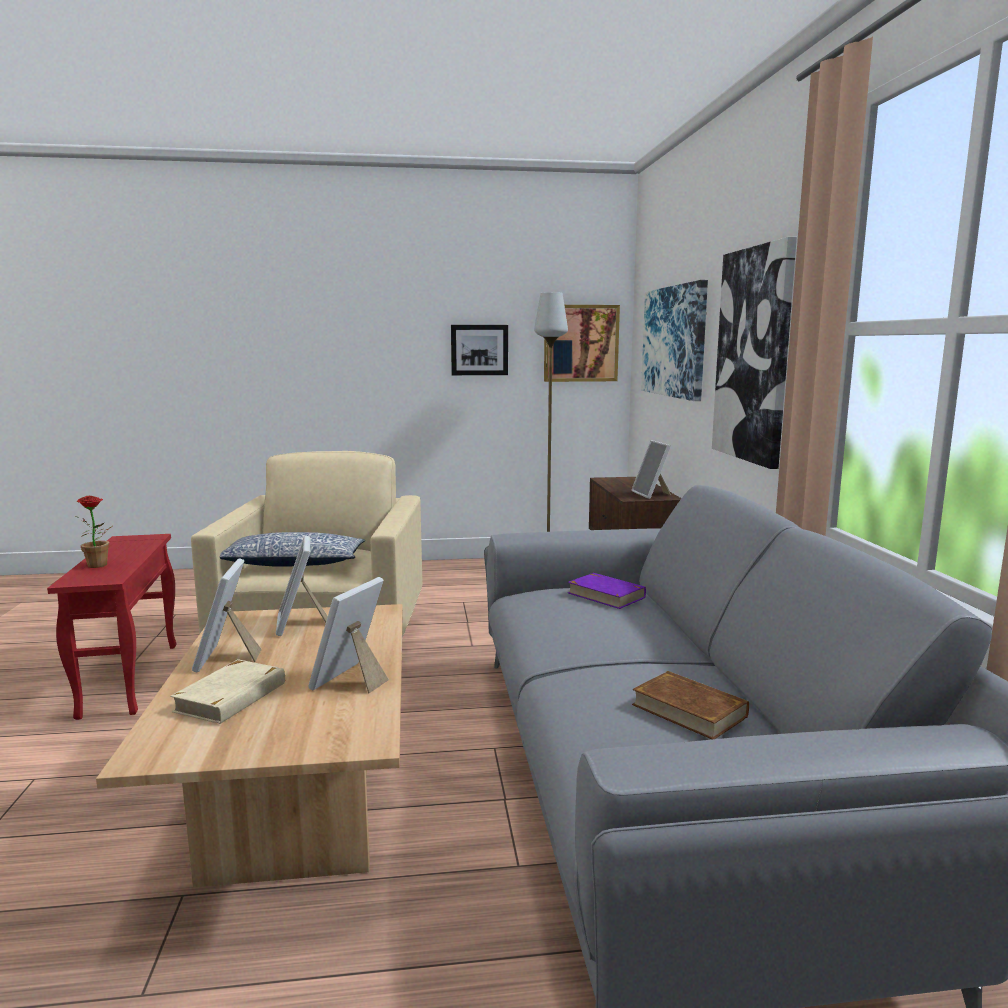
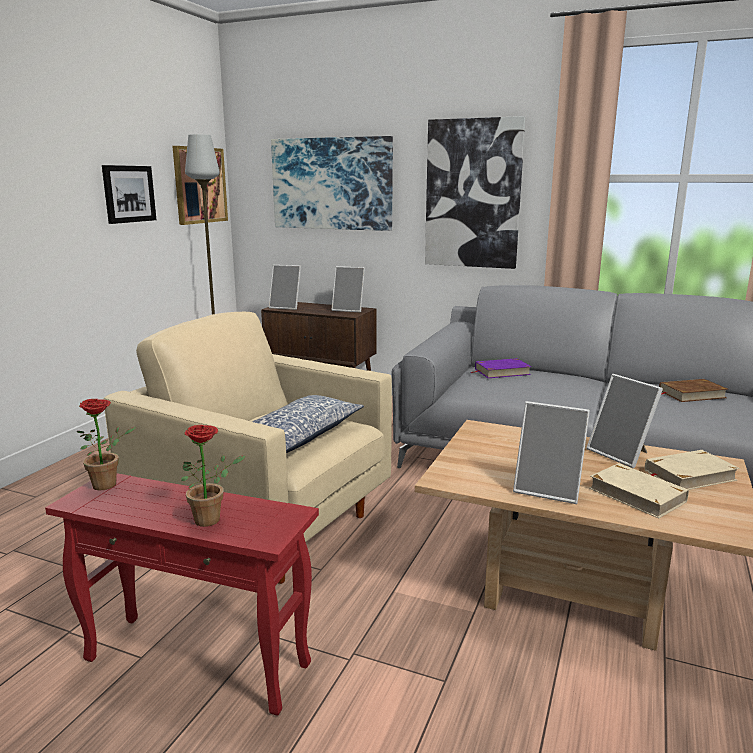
camera: 60 degrees left, 5 degrees up
picture frame [276,536,328,636] -> picture frame moved to [268,265,301,310]
none -> potted plant [77,399,136,491]
none -> beige book [645,450,740,490]

